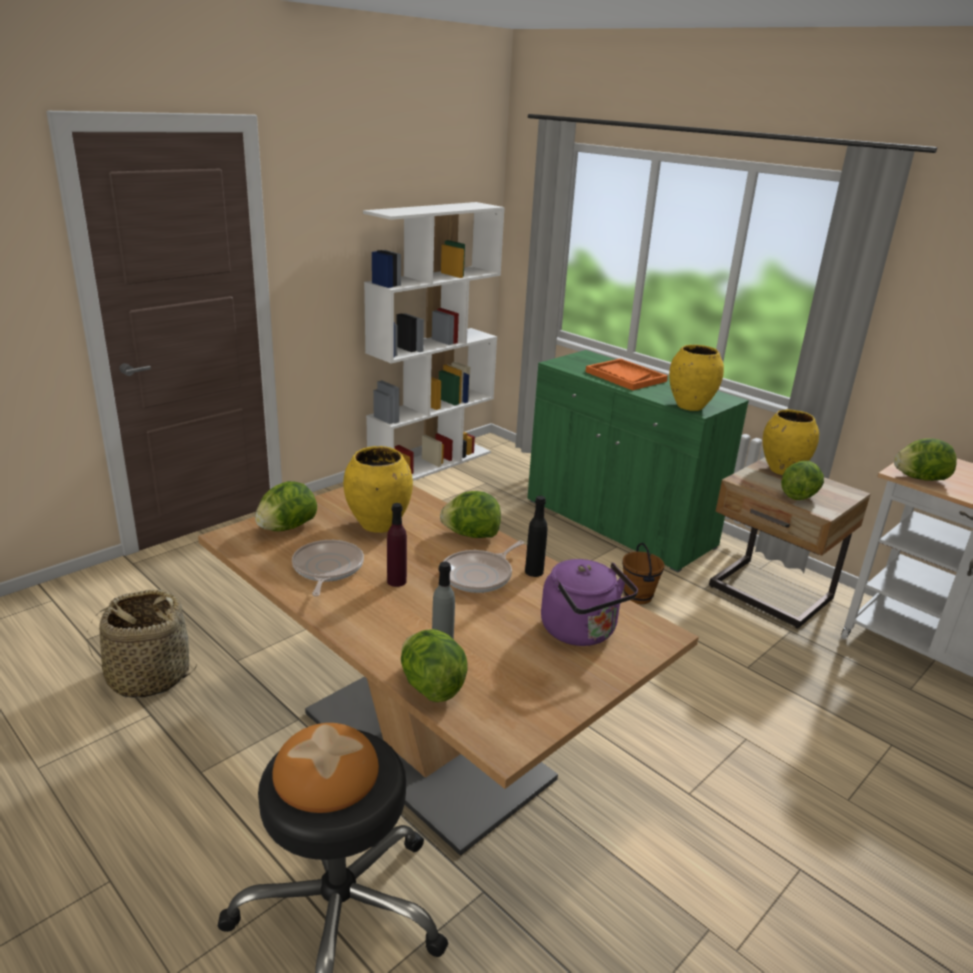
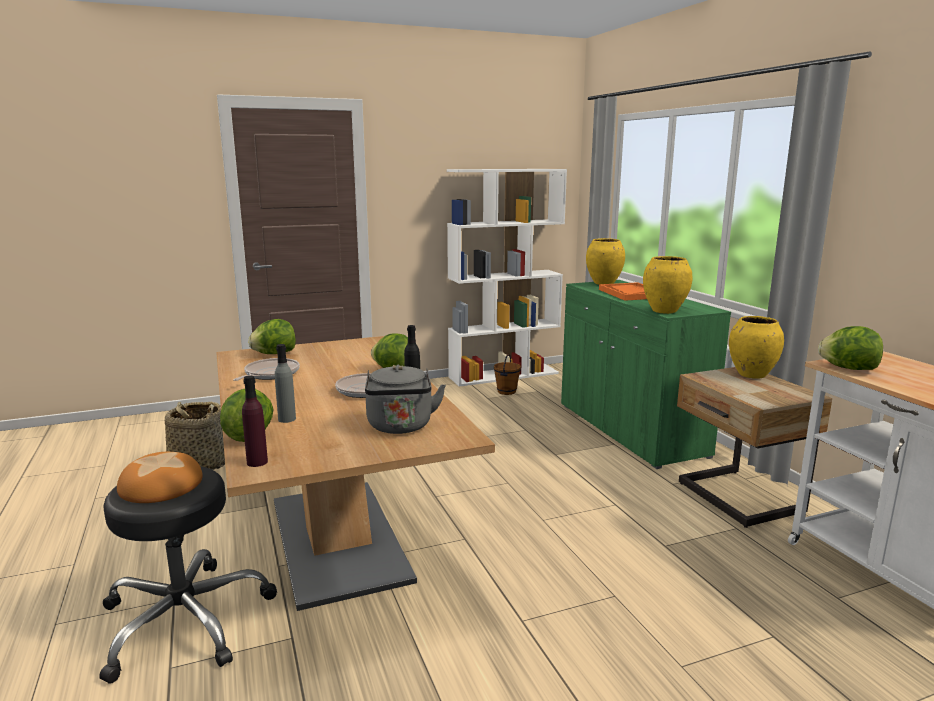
camera: 25 degrees right, 10 degrees down
yellow vase [343,446,413,533] -> yellow vase moved to [586,238,625,284]
purple bottle [387,503,407,587] -> purple bottle moved to [242,376,268,467]
purple kettle [541,559,638,646] -> grey kettle [365,364,446,434]
brown bucket [622,543,665,604] -> brown bucket moved to [494,354,521,395]
lettuce [781,461,824,500] -> none

